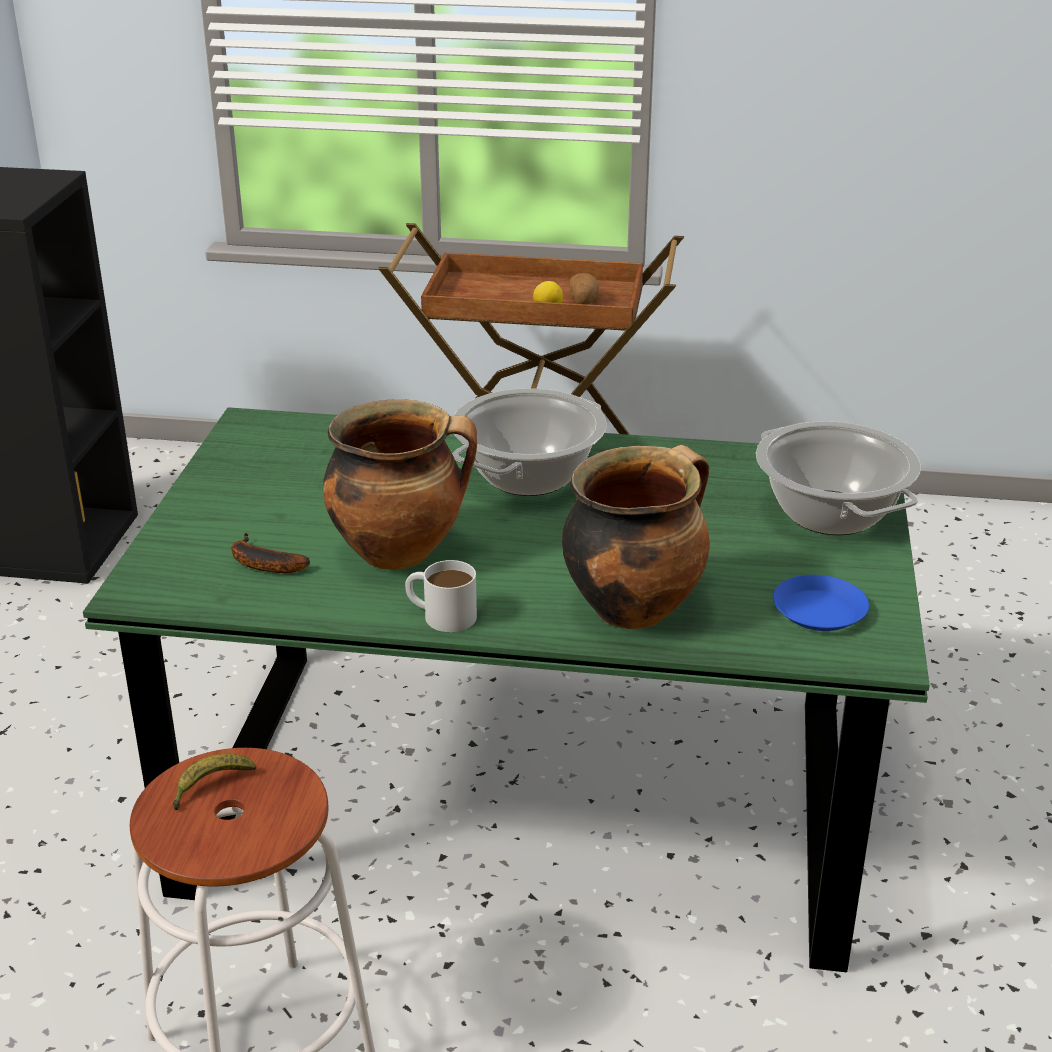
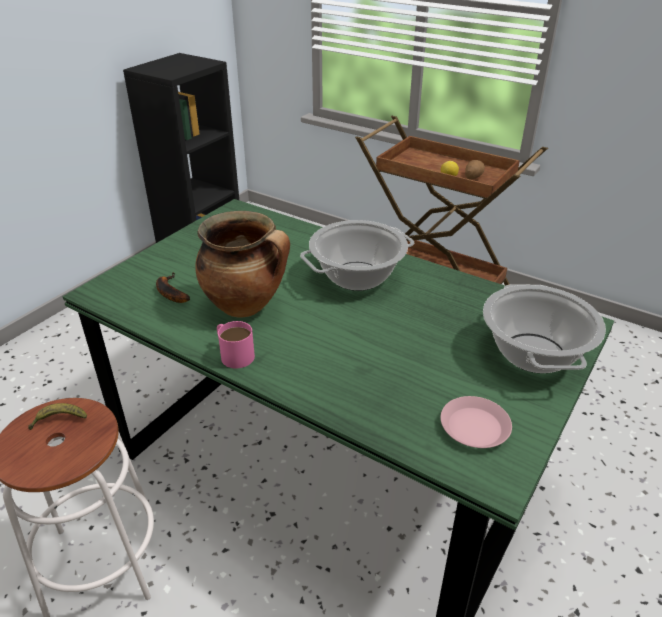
camera: 25 degrees right, 5 degrees up
white mug [405,560,477,632] -> pink mug [217,321,255,368]
cooking pot [562,445,710,629] -> none
blue plate [773,575,869,631] -> pink plate [440,396,512,448]

